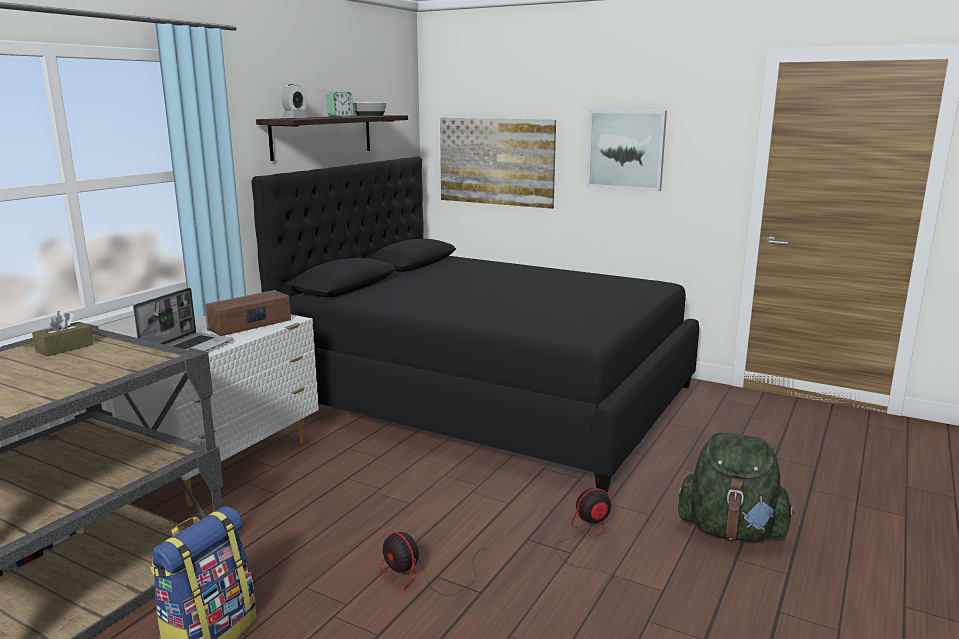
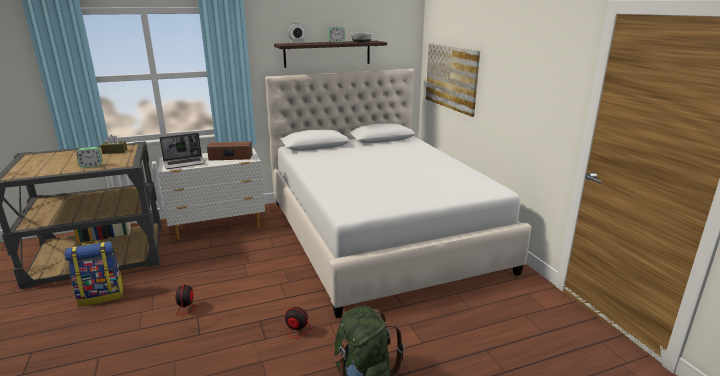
camera: 40 degrees right, 5 degrees up
black bed [252,156,699,493] -> white bed [265,69,531,318]
picture [586,110,667,191] -> none
none -> alarm clock [76,147,102,168]

